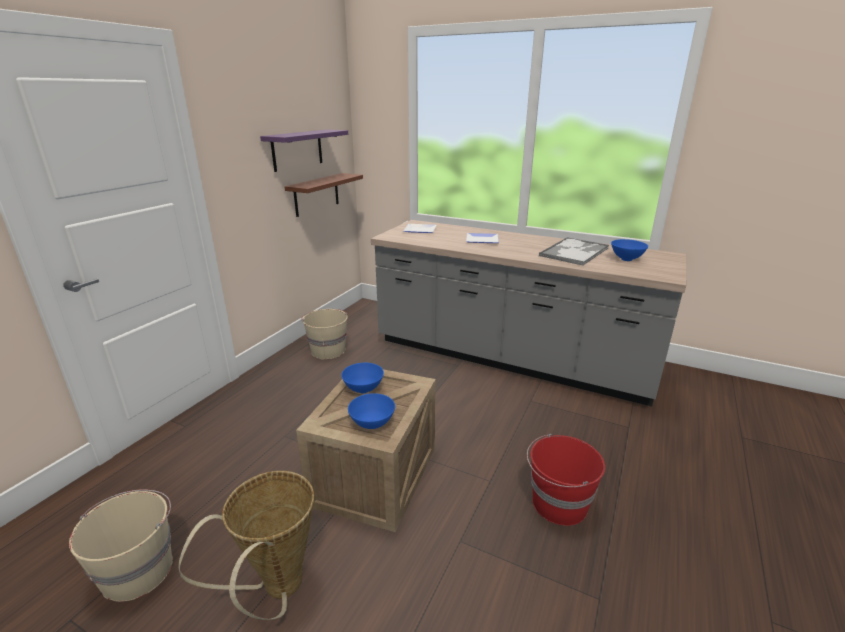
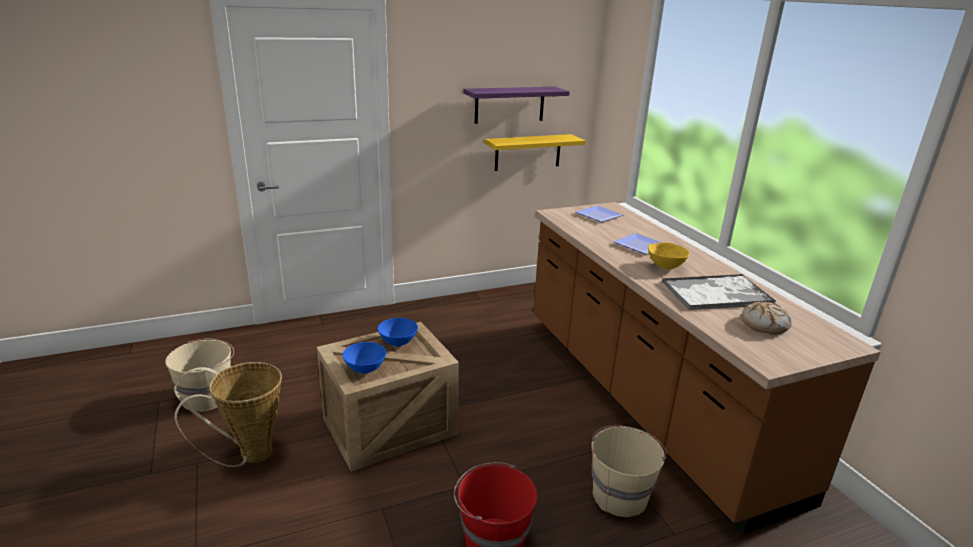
camera: 40 degrees right, 0 degrees up
brown shelf [285,173,363,217] -> yellow shelf [485,134,585,171]
beige bucket [301,309,348,360] -> beige bucket moved to [591,425,667,517]
grey counter [371,220,686,406] -> brown counter [533,202,881,535]
blue bowl [611,239,648,261] -> bread [742,302,792,334]
none -> yellow bowl [648,242,690,269]

